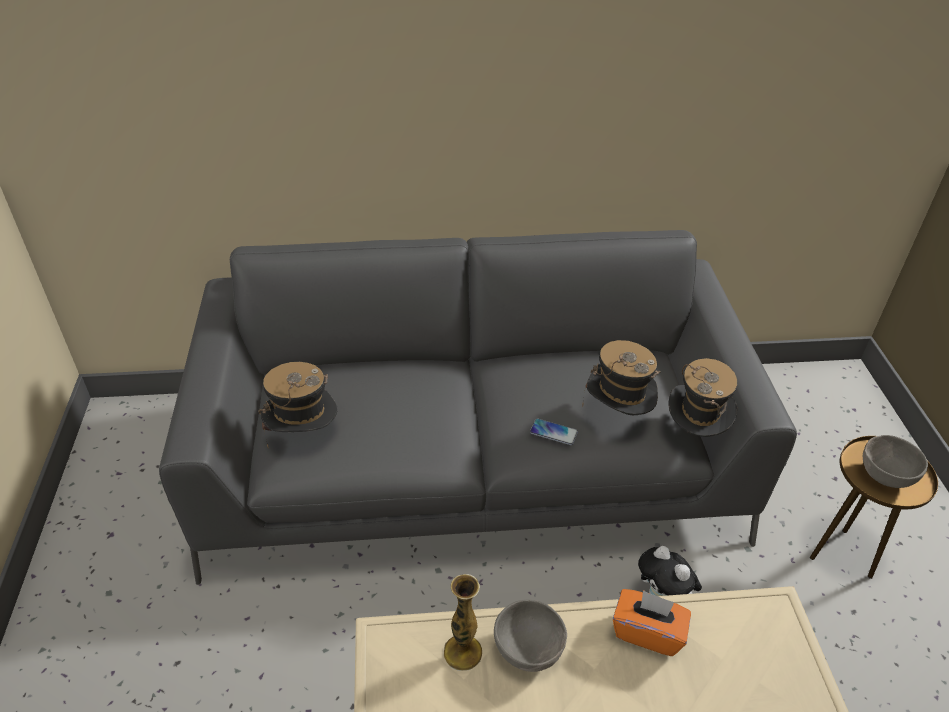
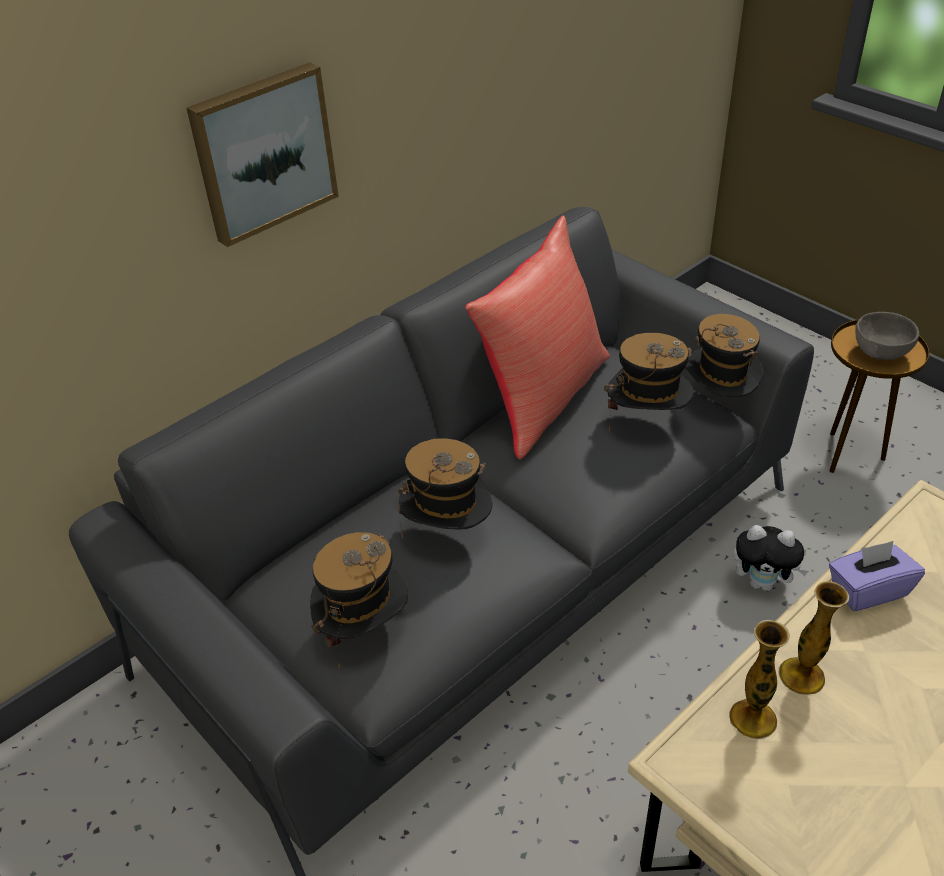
camera: 35 degrees left, 0 degrees up
grey bowl [494,599,567,672] -> vase [778,581,849,695]
phone [530,418,578,445] -> none
orange tissue box [613,589,691,656] -> purple tissue box [829,541,925,611]
none -> picture [186,62,339,247]
none -> hat [398,438,493,538]
none -> red pillow [465,216,610,459]

